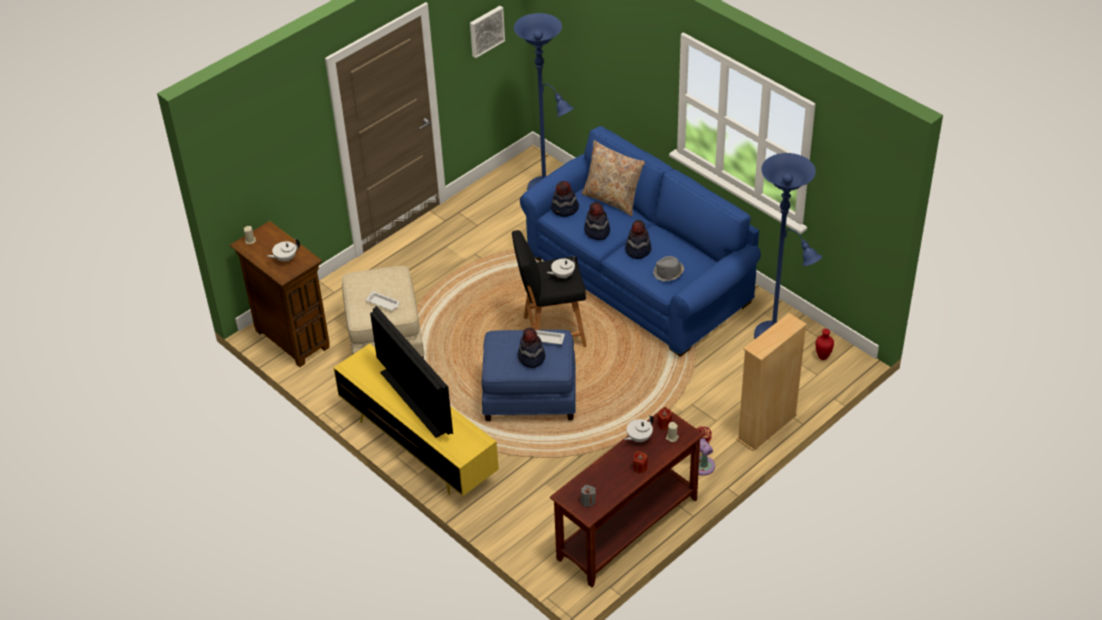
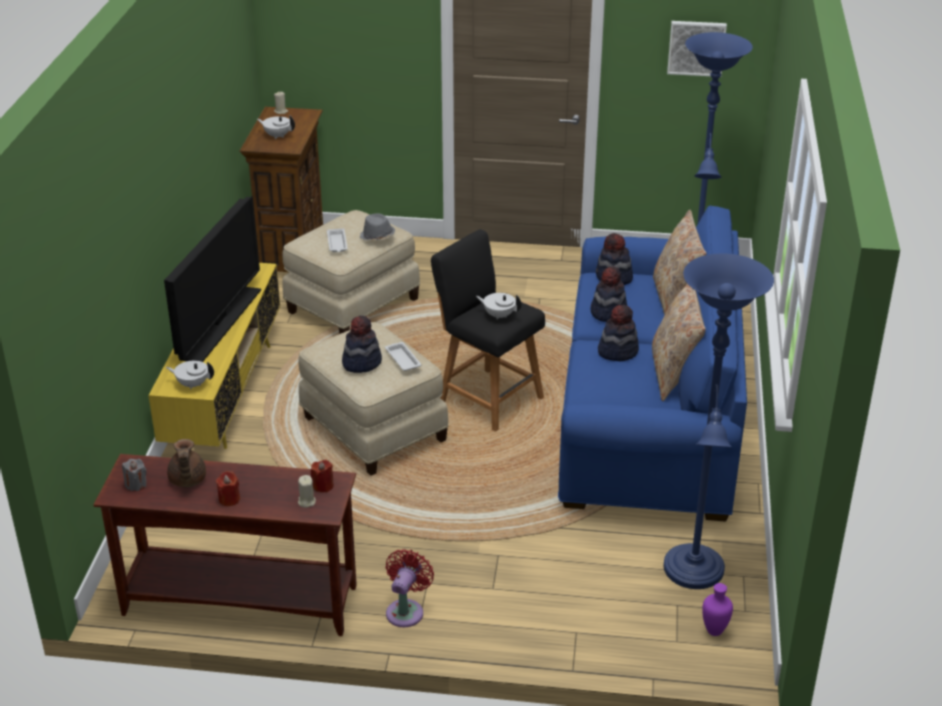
camera: 50 degrees right, 10 degrees down
blue ottoman [482,330,576,421] -> beige ottoman [298,322,449,476]
white teapot [625,415,654,442] -> white teapot moved to [166,360,214,389]
grey hat [653,256,684,282] -> grey hat moved to [360,213,395,241]
beige bookcase [736,313,807,452] -> none
red vase [816,329,834,360] -> purple vase [702,583,733,636]
none -> brown teapot [167,439,206,487]
none -> beige pillow [652,284,706,401]

